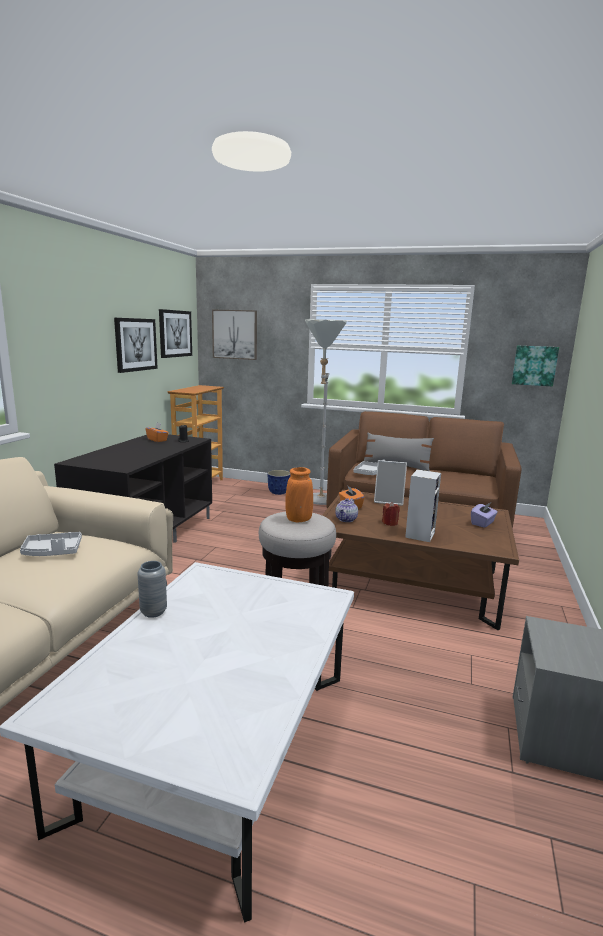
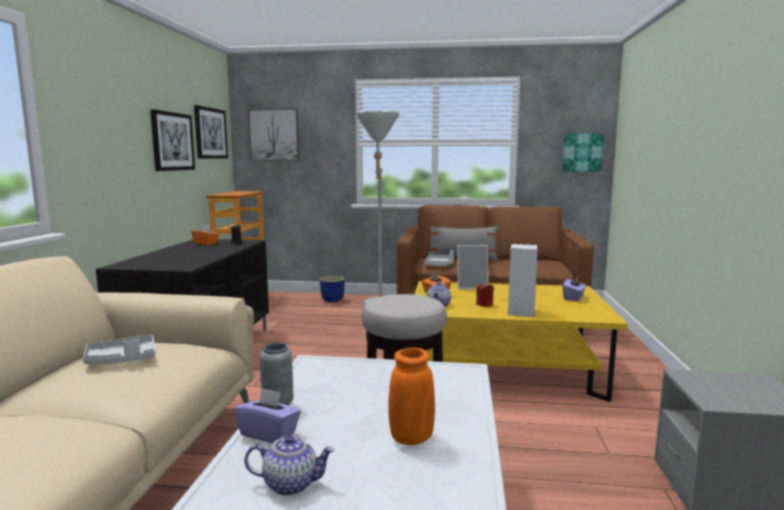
camera: 10 degrees left, 5 degrees down
orange vase [285,467,313,522] -> orange vase moved to [388,348,435,445]
brown coffee table [318,490,519,630] -> yellow coffee table [414,281,628,402]
none -> purple tissue box [234,387,301,443]
none -> teapot [244,435,335,496]

